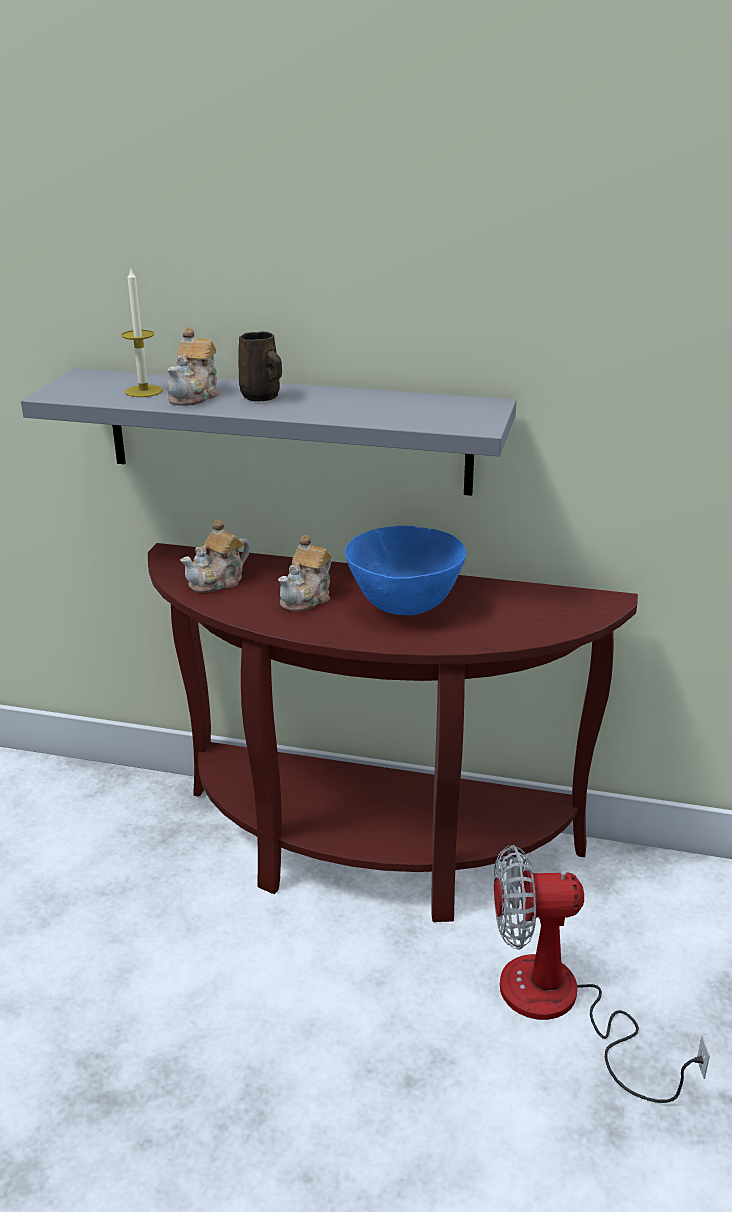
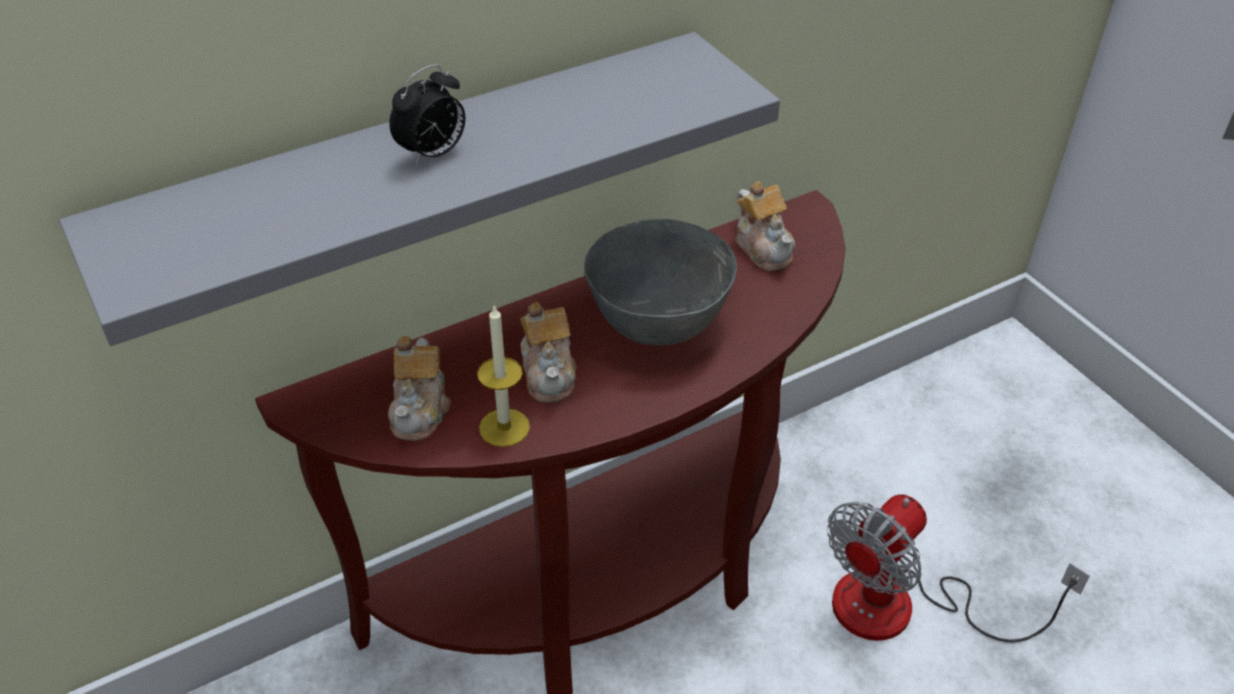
camera: 45 degrees left, 15 degrees up
candle [121,266,163,397] -> candle moved to [477,304,530,447]
teapot [167,327,219,406] -> teapot moved to [736,181,795,271]
brown mug [238,332,282,401] -> alarm clock [389,64,465,166]
blue bowl [345,526,466,615] -> grey bowl [584,219,737,345]

